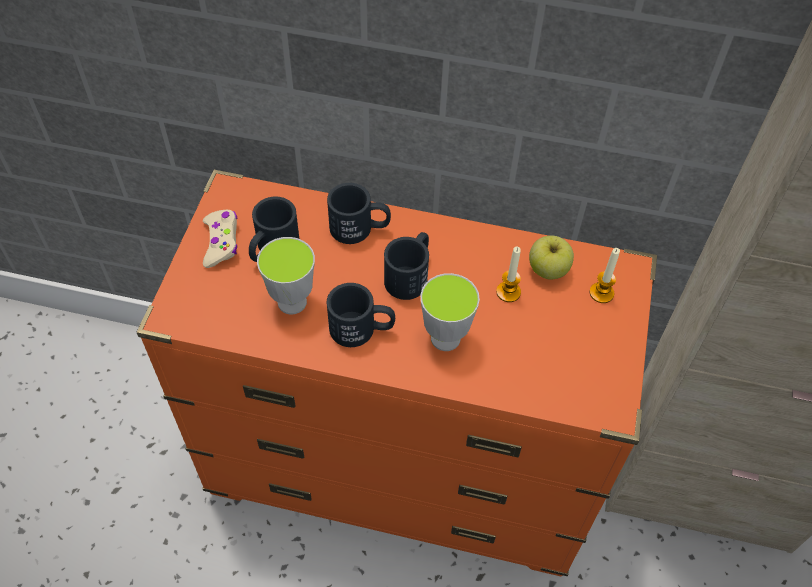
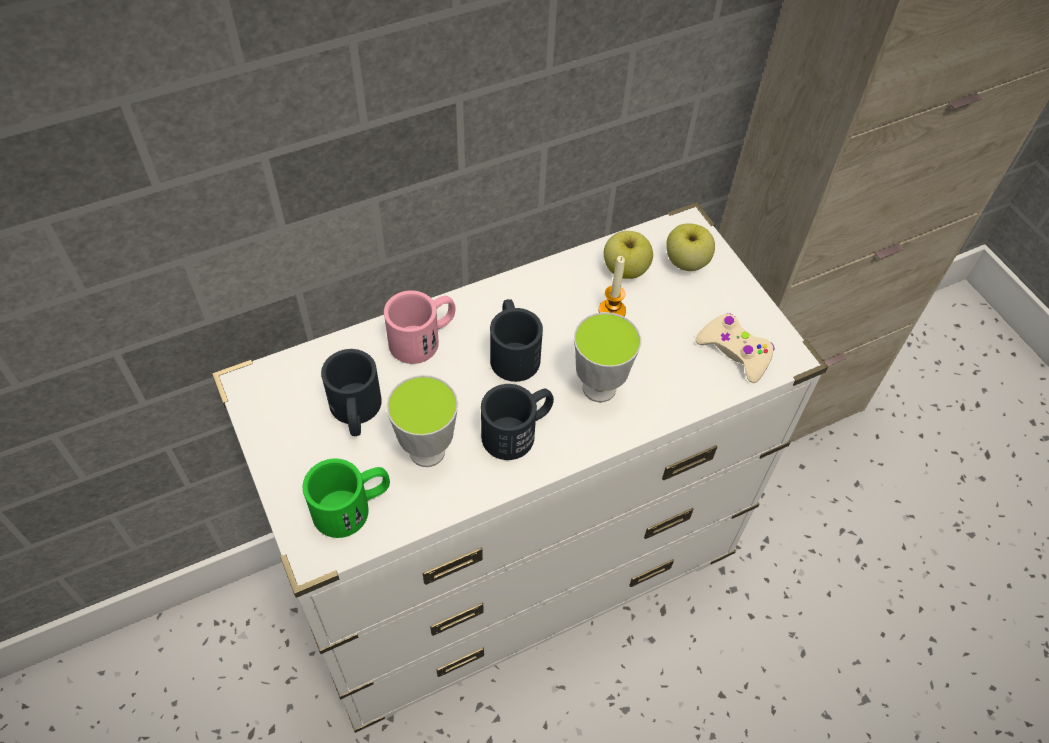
camera: 40 degrees left, 0 degrees up
orange dresser [136,170,657,577] -> white dresser [212,202,828,733]
beige game controller [203,210,237,268] -> beige game controller moved to [695,313,775,383]
black mug [327,183,391,244] -> pink mug [384,290,455,364]
candle [590,248,620,303] -> apple [666,223,715,271]
none -> green mug [303,458,390,538]

